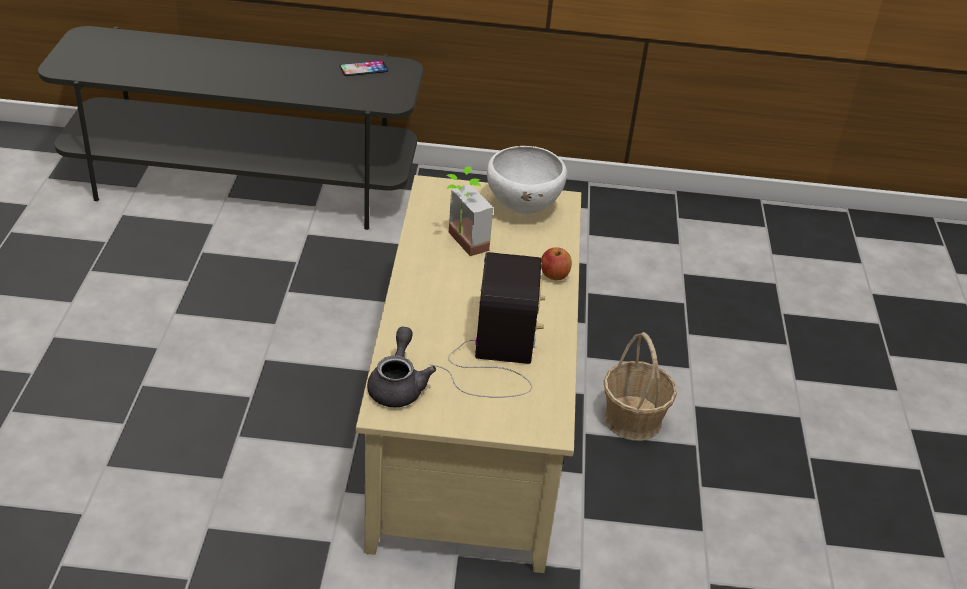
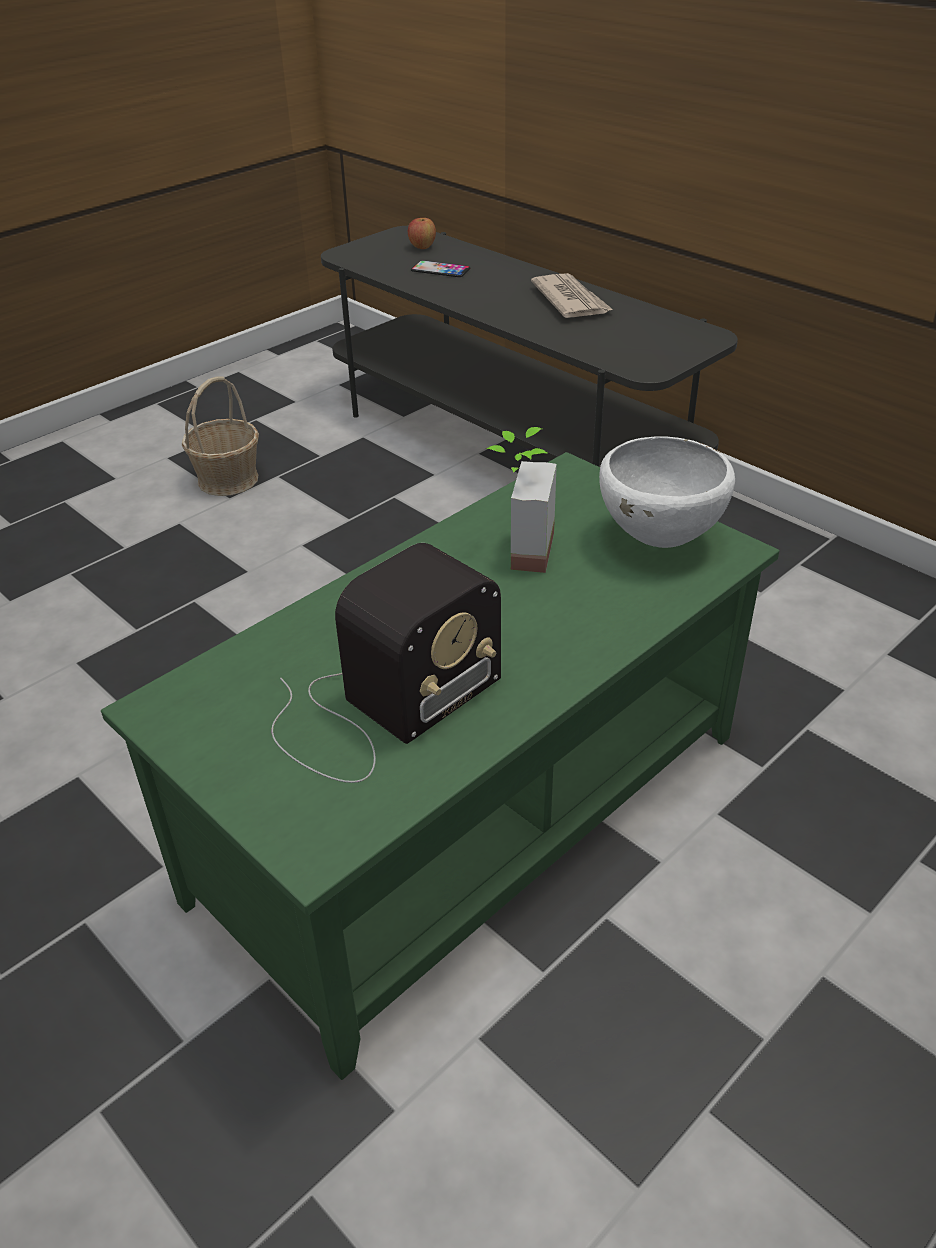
camera: 45 degrees right, 0 degrees up
phone [340,60,388,76] -> phone moved to [411,260,470,277]
beige coffee table [356,175,581,573] -> green coffee table [101,452,780,1080]
grey teapot [367,327,436,407] -> none
apple [541,247,572,280] -> apple moved to [408,218,436,249]
basket [604,332,677,441] -> basket moved to [182,377,259,496]
none -> newspaper [531,273,613,318]

